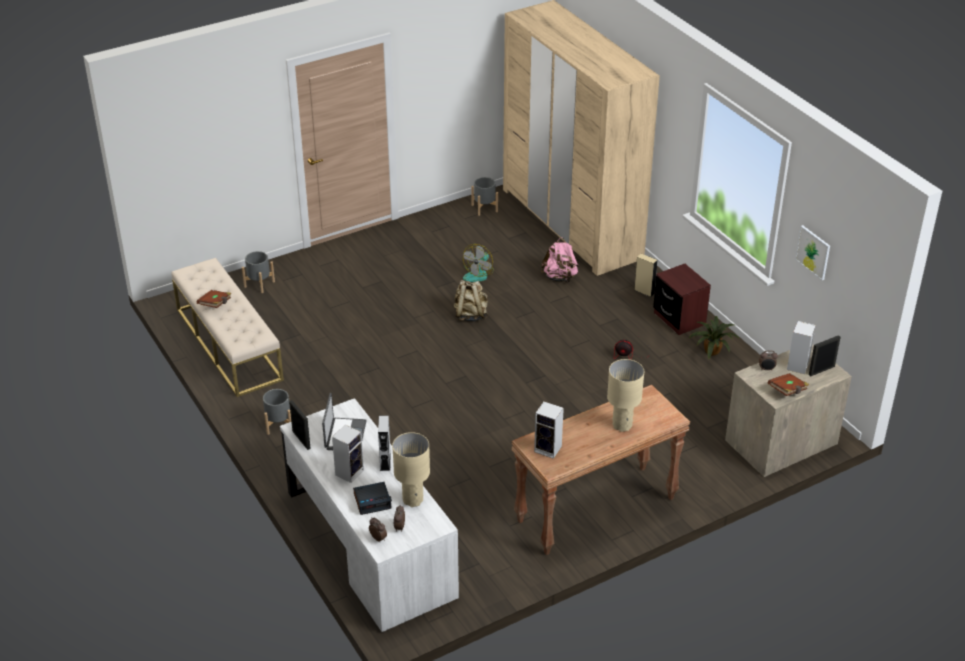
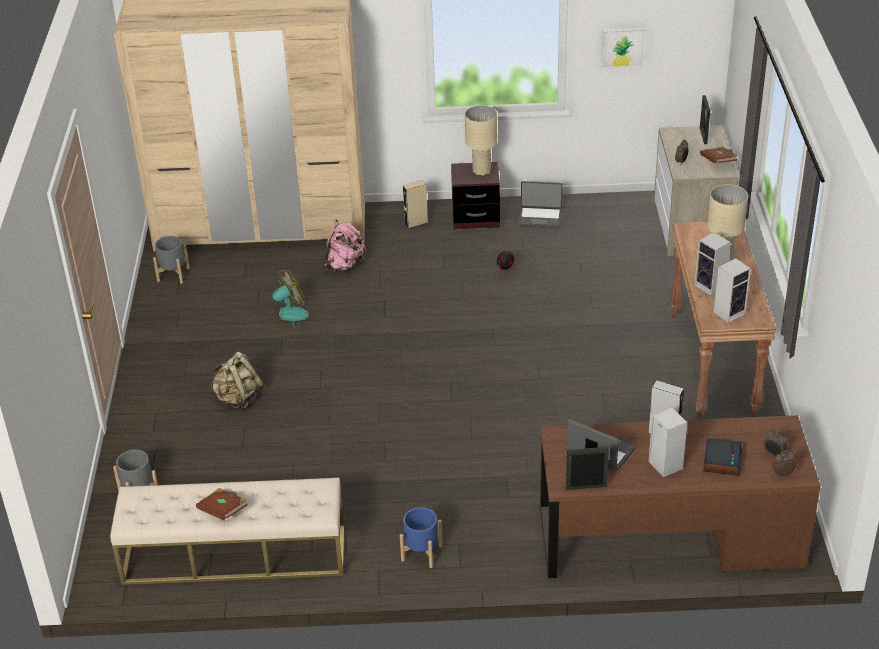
camera: 60 degrees left, 0 degrees up
grey planter [263,389,291,435] -> blue planter [400,507,443,568]
white desk [280,398,459,632] -> brown desk [540,415,821,578]
beige table lamp [392,432,430,507] -> beige table lamp moved to [465,105,497,176]
beige backpack [453,280,488,322] -> beige backpack moved to [211,352,264,411]
fan [463,244,494,282] -> fan turned 90 degrees counterclockwise [265,270,309,333]
potted plant [688,316,740,359] -> laptop [518,181,562,228]
speaker [787,321,816,374] -> speaker moved to [695,232,731,296]

